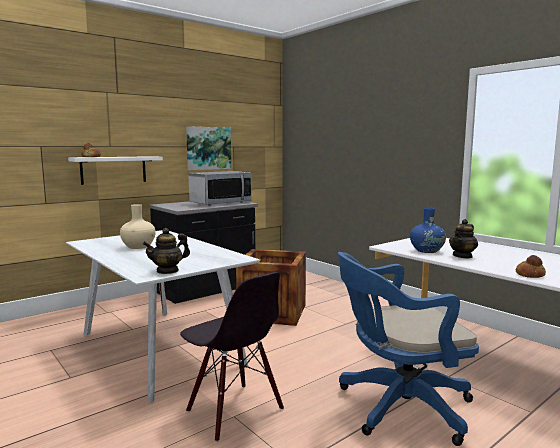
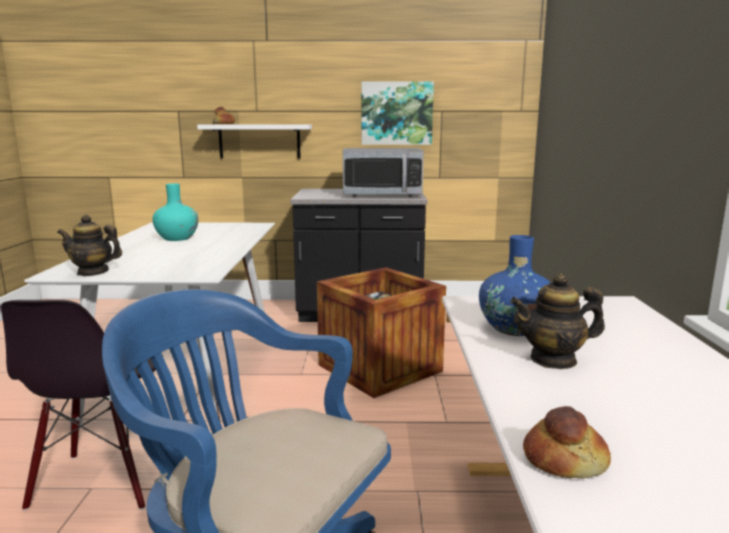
camera: 40 degrees right, 5 degrees up
beige vase [120,204,156,249] -> turquoise vase [152,184,198,241]

